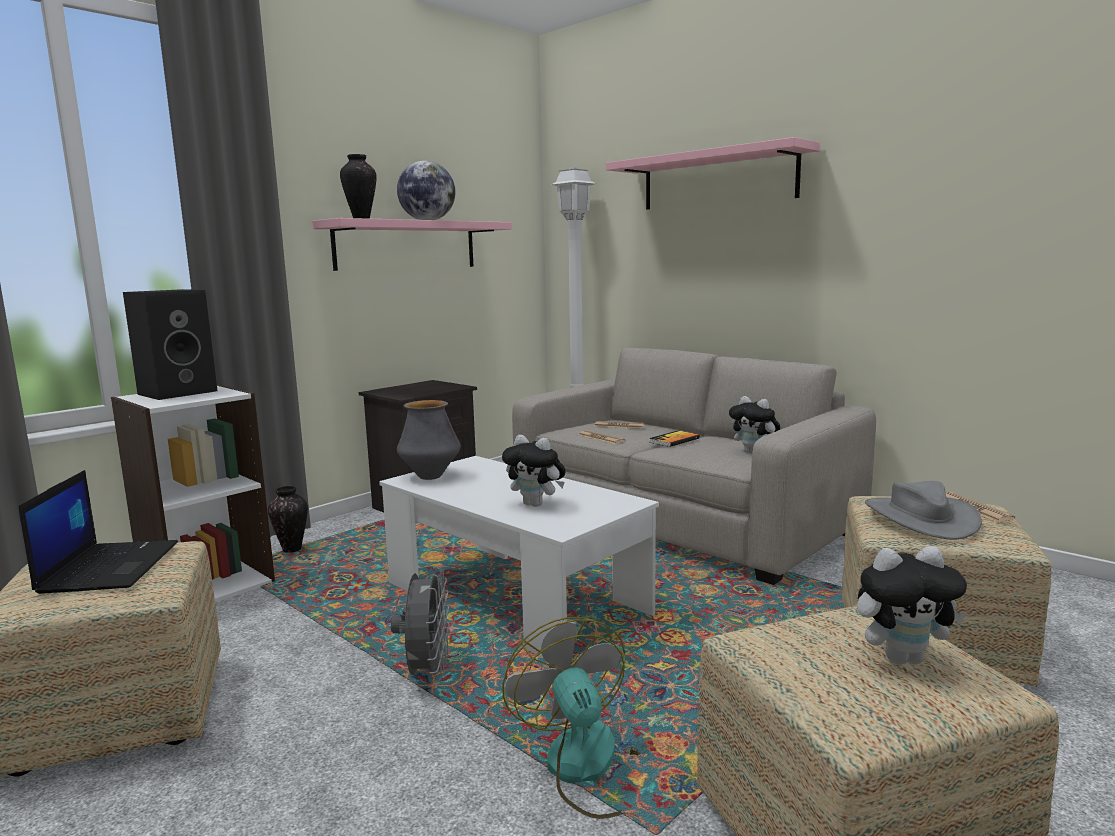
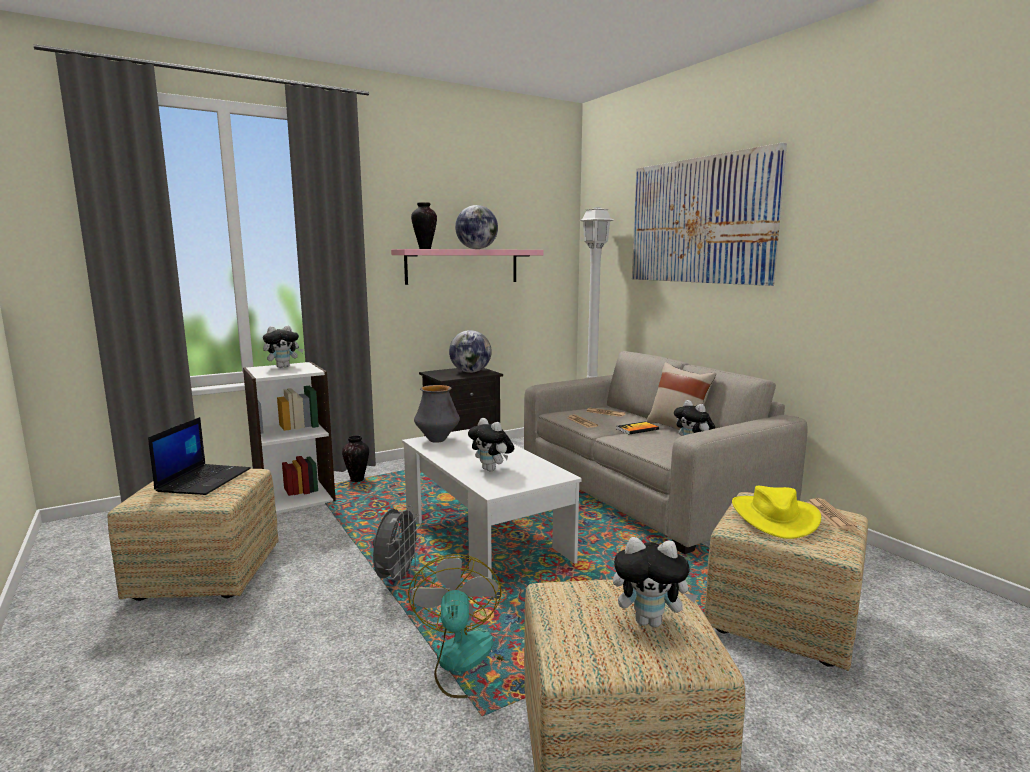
camera: 15 degrees right, 0 degrees up
black speaker [123,289,217,400] -> plush toy [263,325,304,368]
pink shelf [606,137,820,210] -> picture [632,143,787,286]
grey hat [865,481,982,540] -> yellow hat [732,486,821,539]
none -> globe [449,330,492,373]
none -> beige pillow [646,362,716,430]

